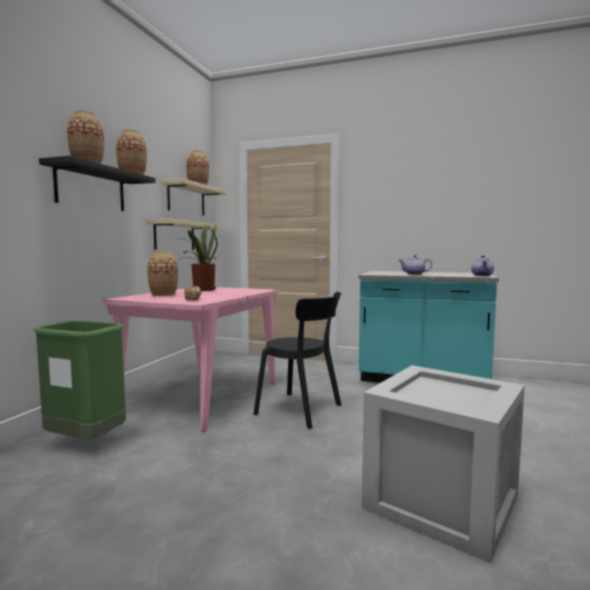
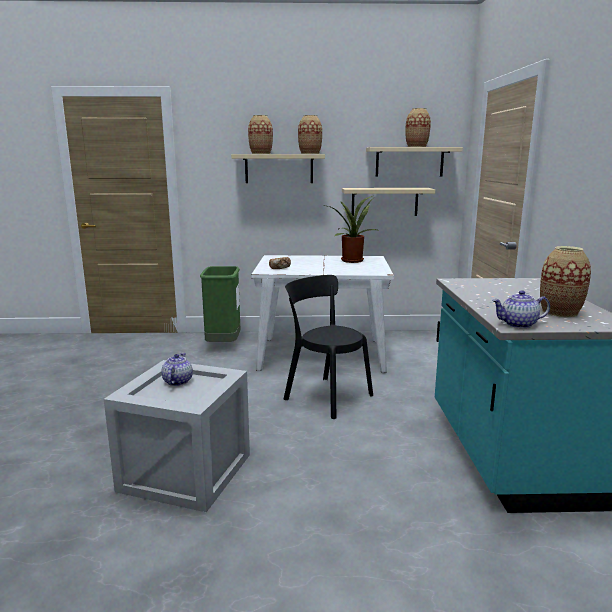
camera: 70 degrees right, 10 degrees up
black shelf [39,156,156,211] -> beige shelf [231,154,325,183]
pink dining table [103,287,279,432] -> white dining table [251,255,394,373]
vase [147,252,178,296] -> vase moved to [540,246,591,317]
black chair [253,292,341,429] -> black chair turned 120 degrees clockwise [284,275,373,419]
teapot [399,255,432,275] -> teapot moved to [162,353,193,386]

